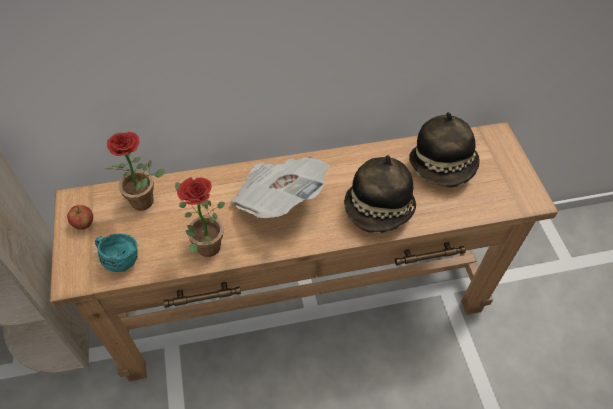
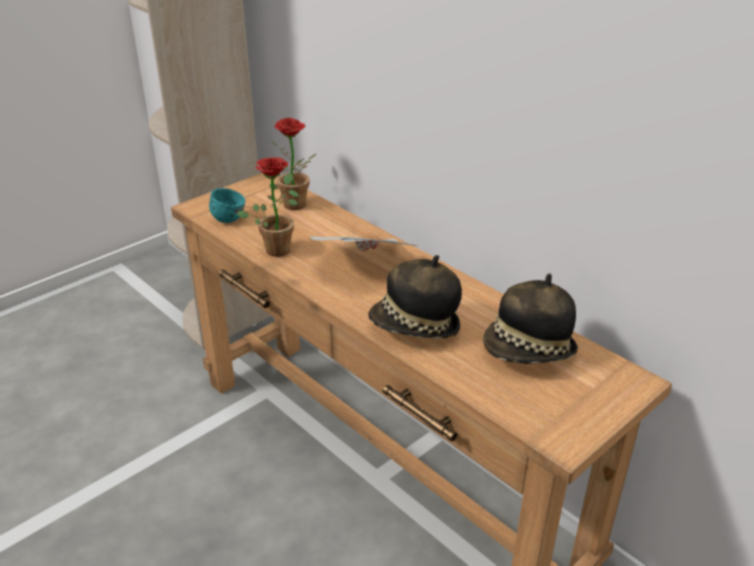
camera: 60 degrees right, 20 degrees down
apple [67,205,93,230] -> none

